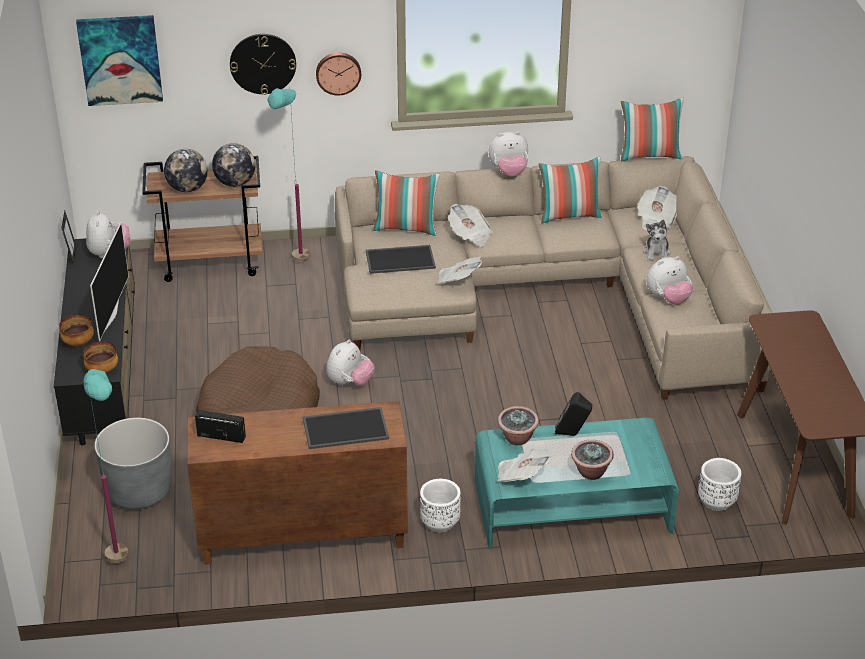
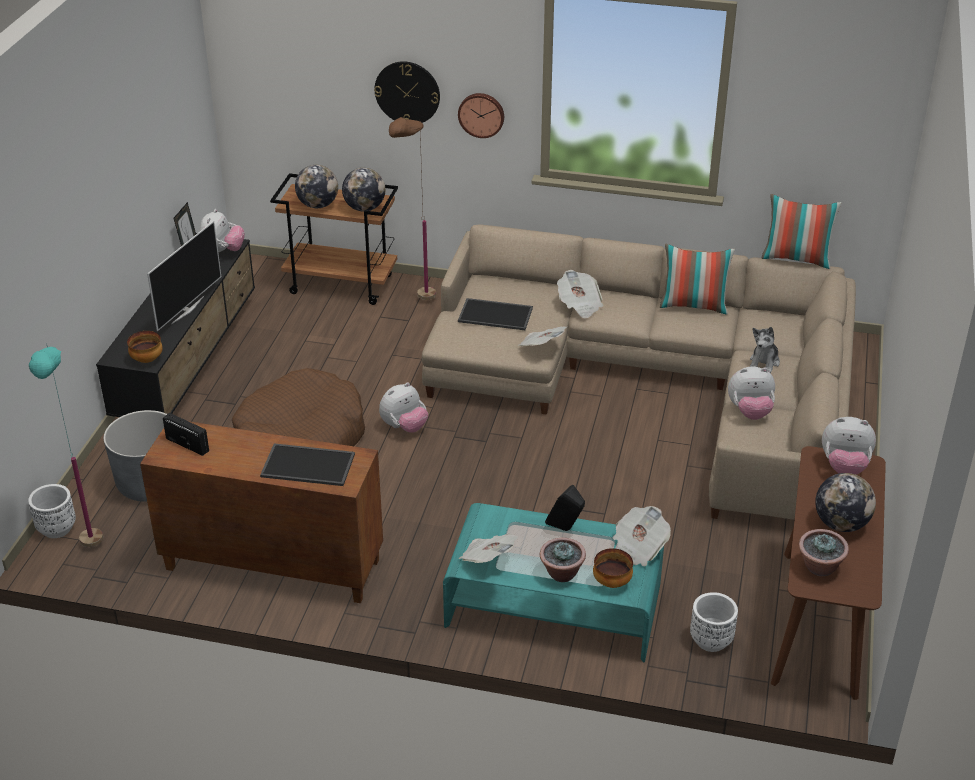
camera: 20 degrees right, 0 degrees up
bowl [59,315,94,347] -> bowl moved to [593,548,633,588]
picture [76,15,163,106] -> none
turquoise floor lamp [268,88,310,261] -> brown floor lamp [389,117,436,300]
pillow [373,170,440,236] -> none
white planter [420,479,461,532] -> white planter moved to [28,484,76,538]
plush toy [489,131,528,177] -> plush toy moved to [822,417,876,475]
potted plant [498,406,539,445] -> potted plant moved to [799,529,849,576]
newspaper [637,186,677,230] -> newspaper moved to [613,506,671,566]
none -> globe [815,473,876,532]

